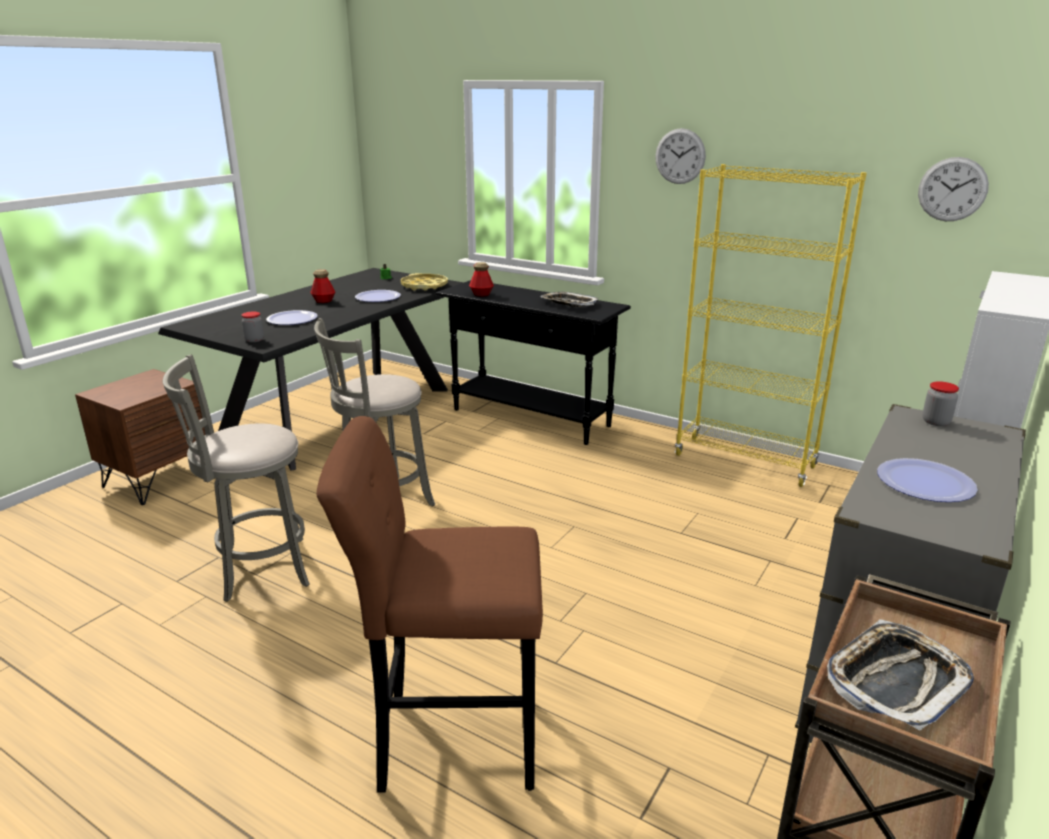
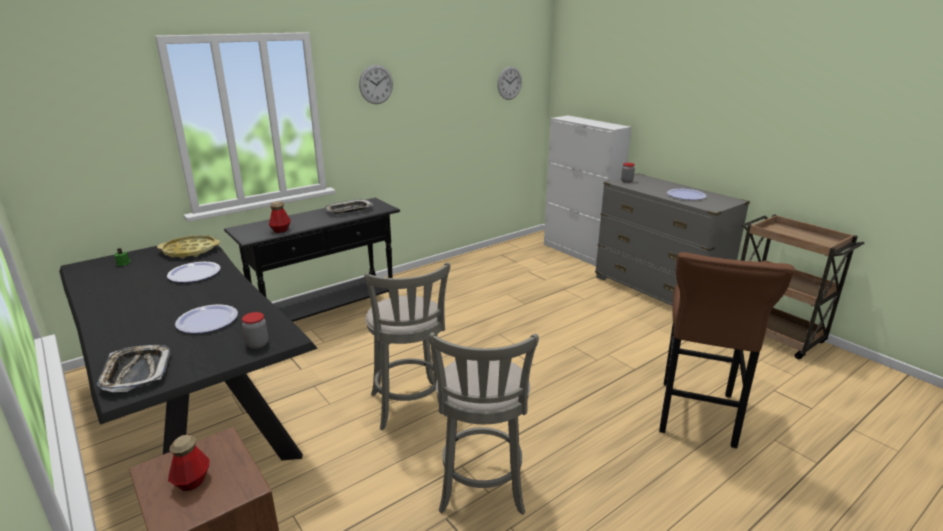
camera: 70 degrees left, 0 degrees up
bottle [310,269,335,303] -> bottle moved to [168,435,210,491]
yellow bookcase [675,164,867,487] -> none
tray [827,619,974,731] -> tray moved to [97,345,171,392]

